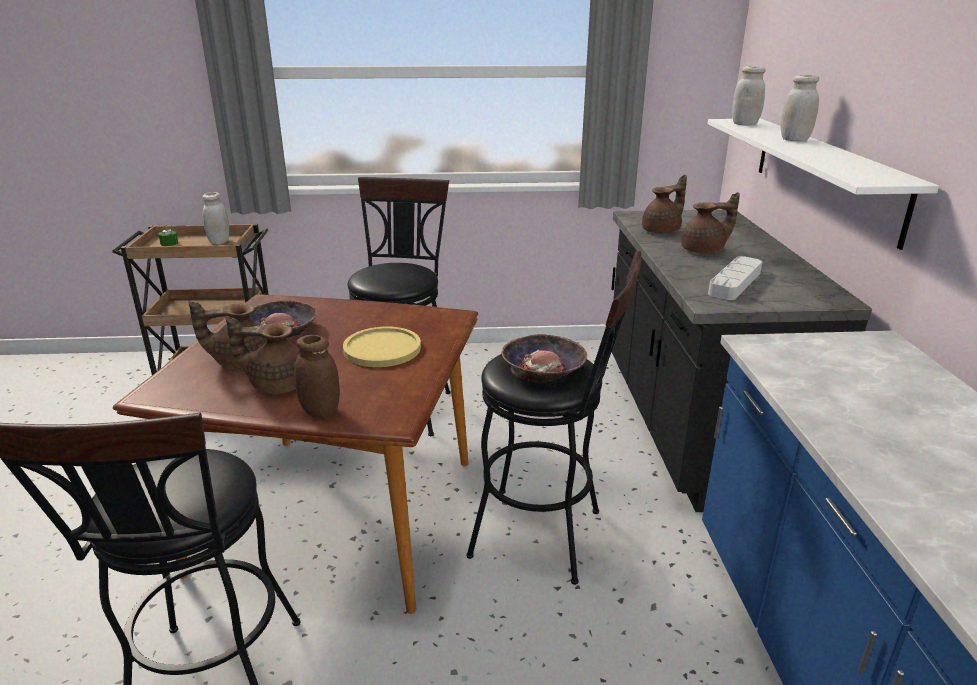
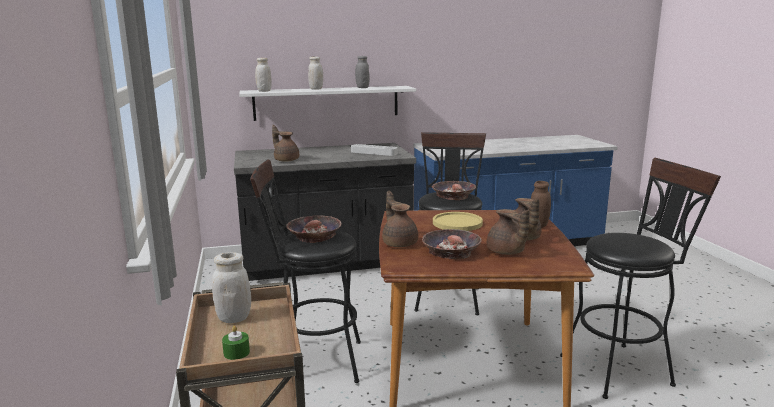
camera: 100 degrees left, 10 degrees down
brown teapot [681,192,740,253] -> brown teapot moved to [382,191,418,247]
none -> bowl [286,215,342,243]
none -> grey jar [355,56,370,88]

